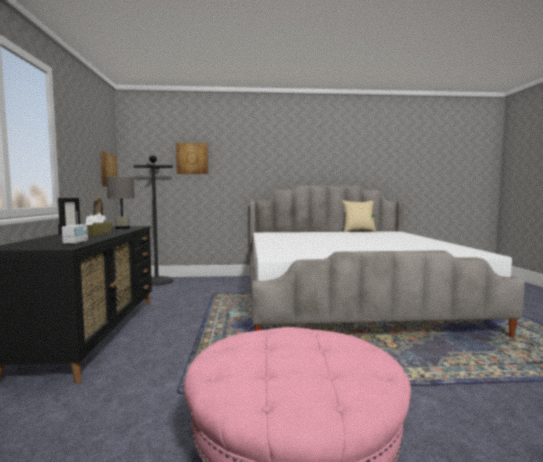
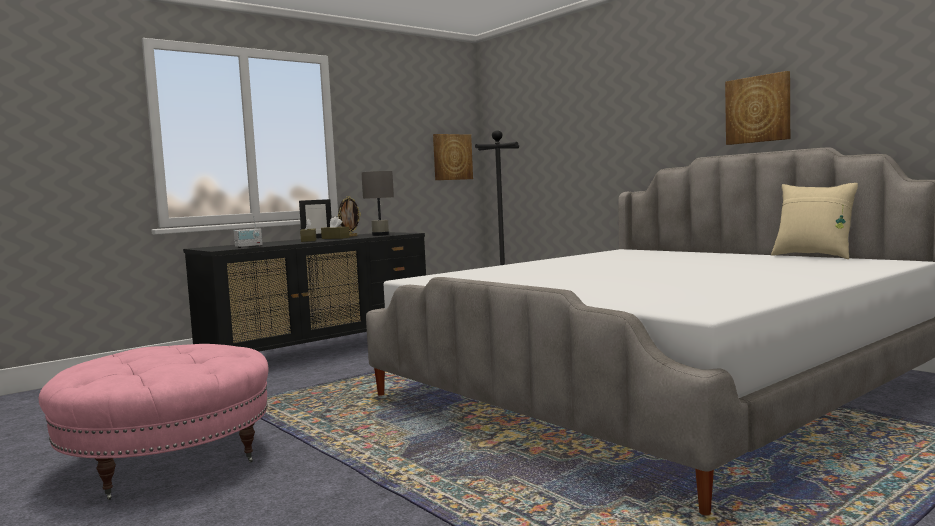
camera: 55 degrees right, 0 degrees up
picture [176,143,208,174] -> picture moved to [725,71,790,145]

